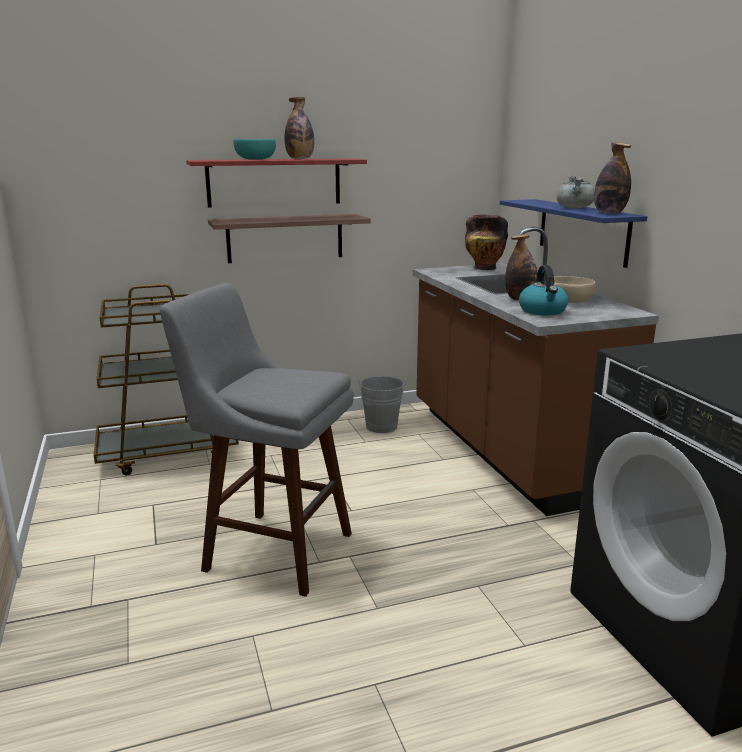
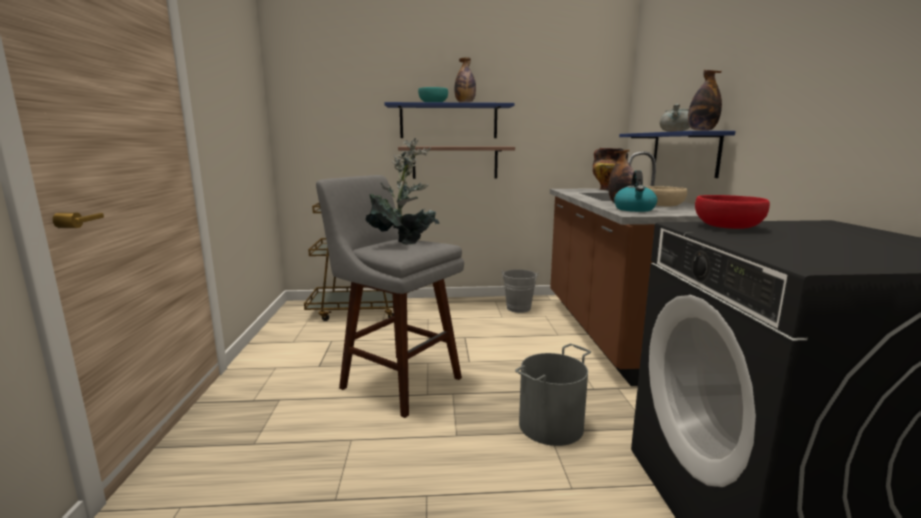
camera: 15 degrees right, 5 degrees down
red shelf [186,158,367,207] -> blue shelf [384,102,514,138]
none -> potted plant [366,138,440,245]
none -> grey bucket [515,344,591,446]
none -> red bowl [695,195,770,229]

